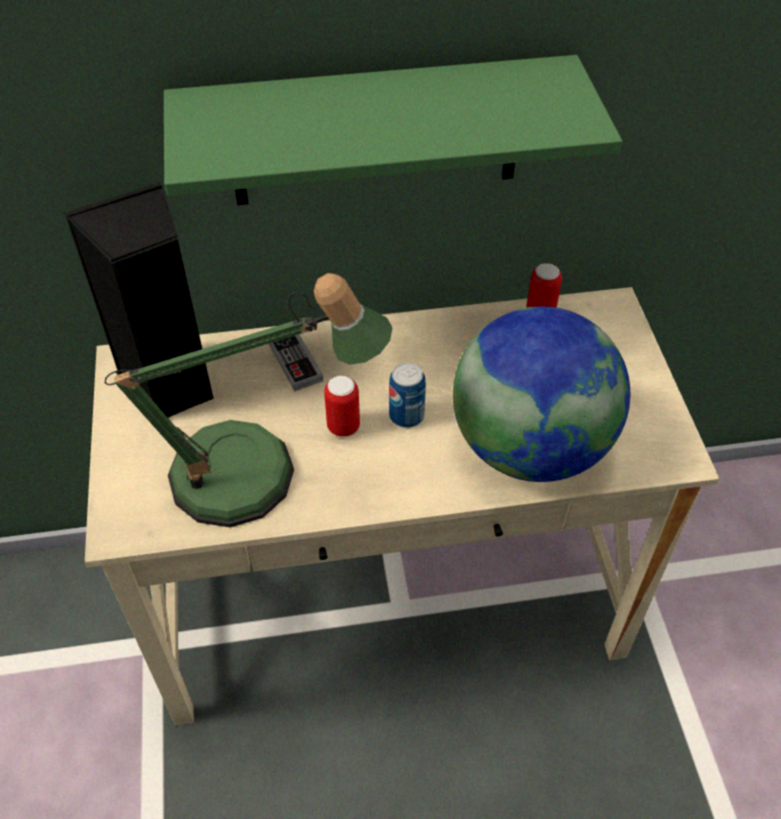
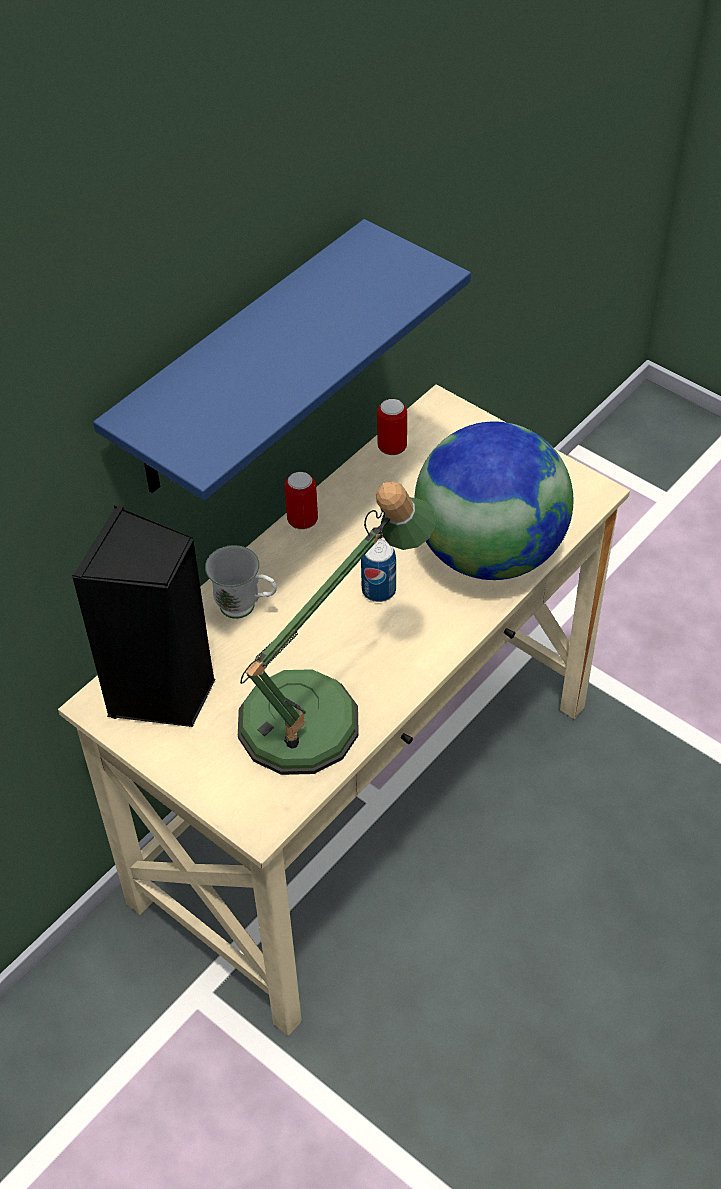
camera: 40 degrees left, 0 degrees up
green shelf [164,55,622,205] -> blue shelf [93,219,471,501]
game controller [269,334,323,391] -> white mug [205,545,277,619]
can [324,375,360,437] -> can moved to [285,472,318,530]

